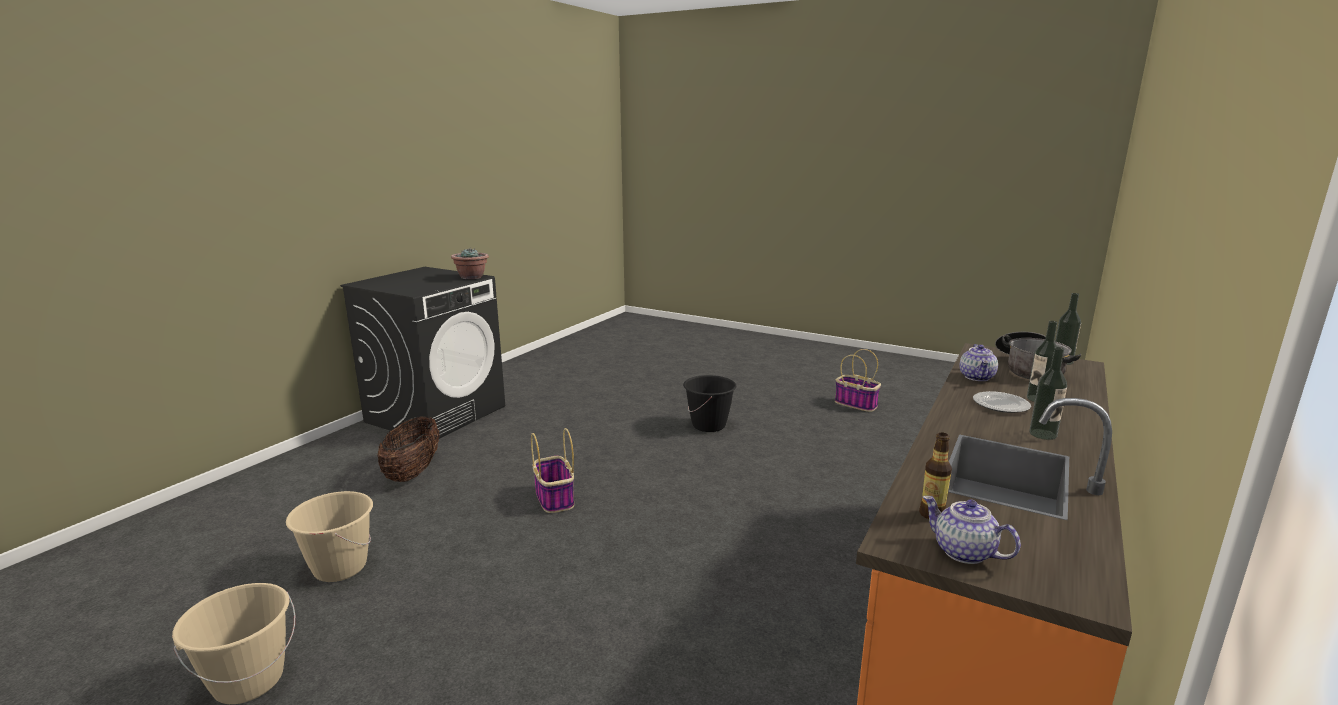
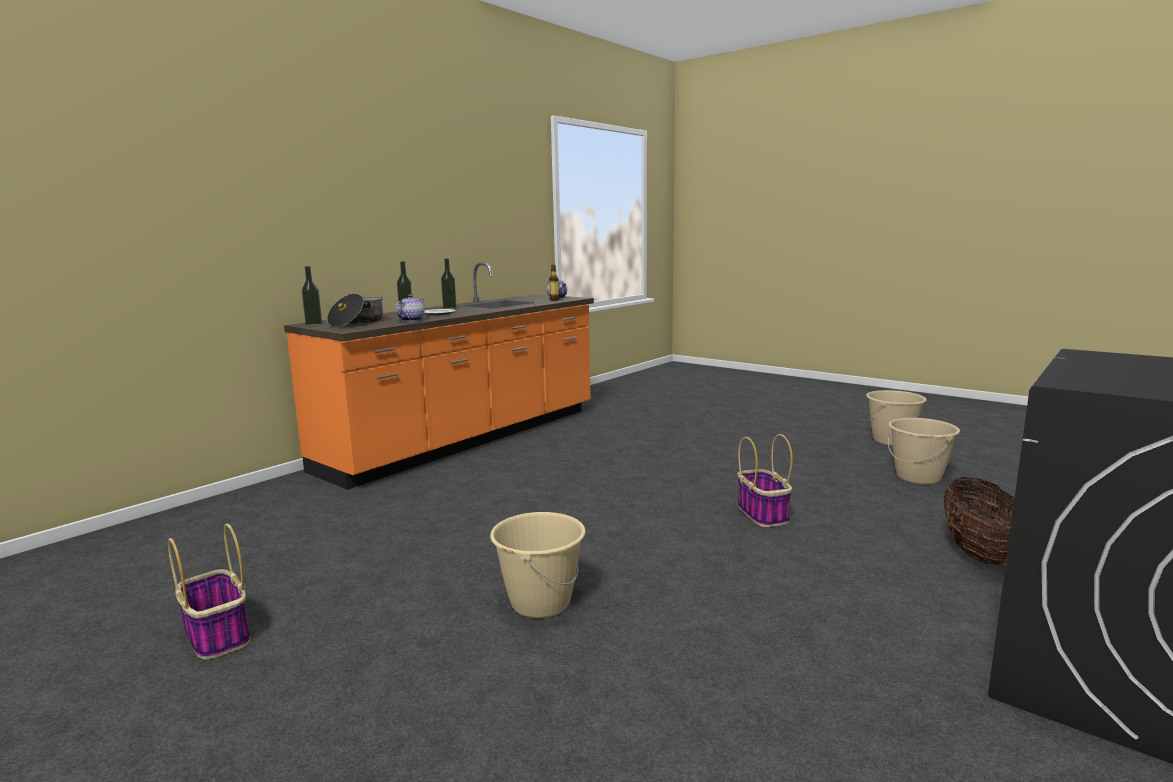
camera: 170 degrees left, 5 degrees down
potted plant [451,248,489,279] -> none
black bucket [683,375,736,432] -> beige bucket [490,512,585,618]

